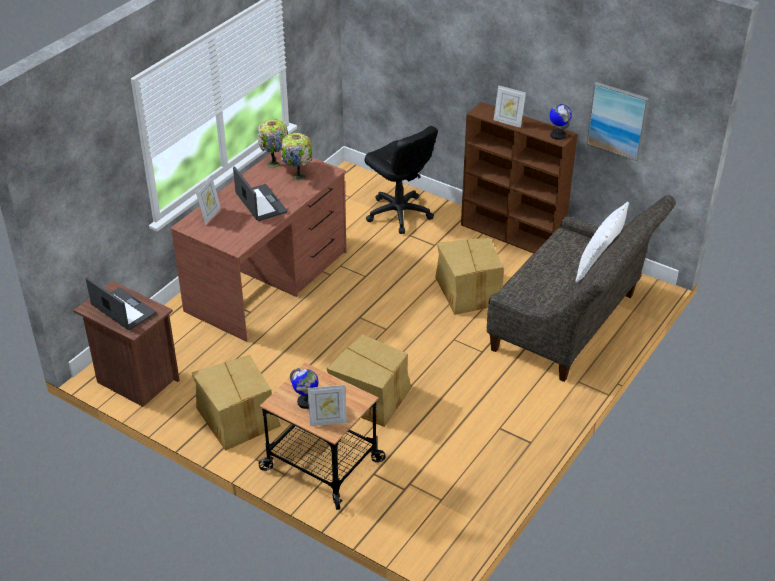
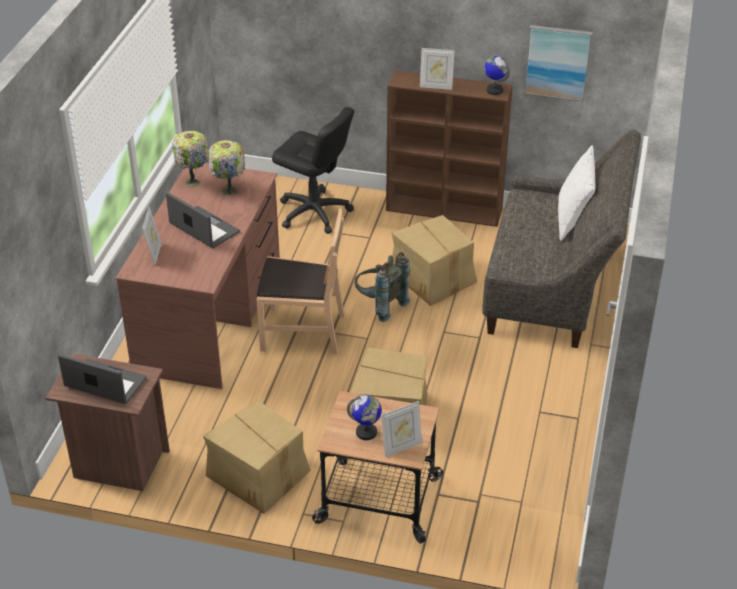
camera: 20 degrees left, 0 degrees up
none -> brown chair [257,208,344,354]
none -> grey backpack [355,252,410,322]

